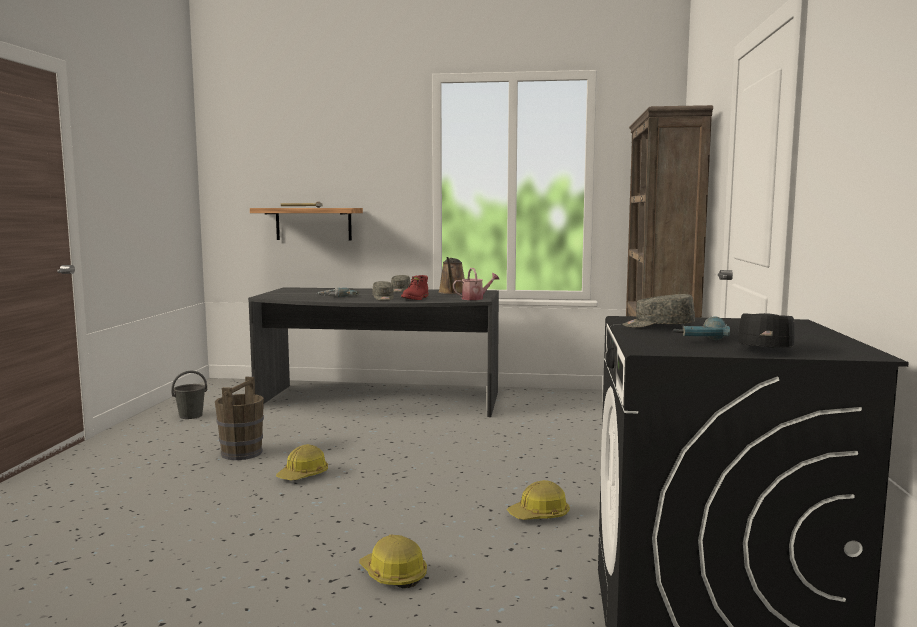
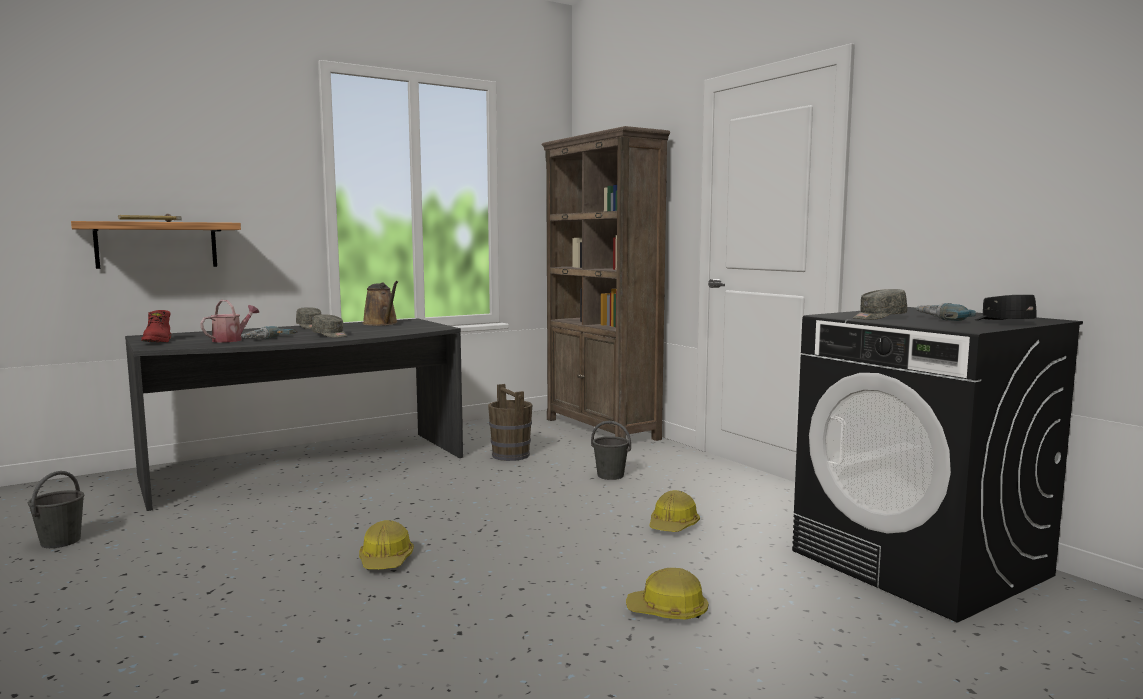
camera: 40 degrees left, 0 degrees up
brown bucket [215,377,264,460] -> brown bucket moved to [488,384,533,461]
red boot [401,275,429,300] -> red boot moved to [141,310,171,342]
watering can [453,268,500,300] -> watering can moved to [200,300,259,343]
none -> grey bucket [591,421,631,480]

